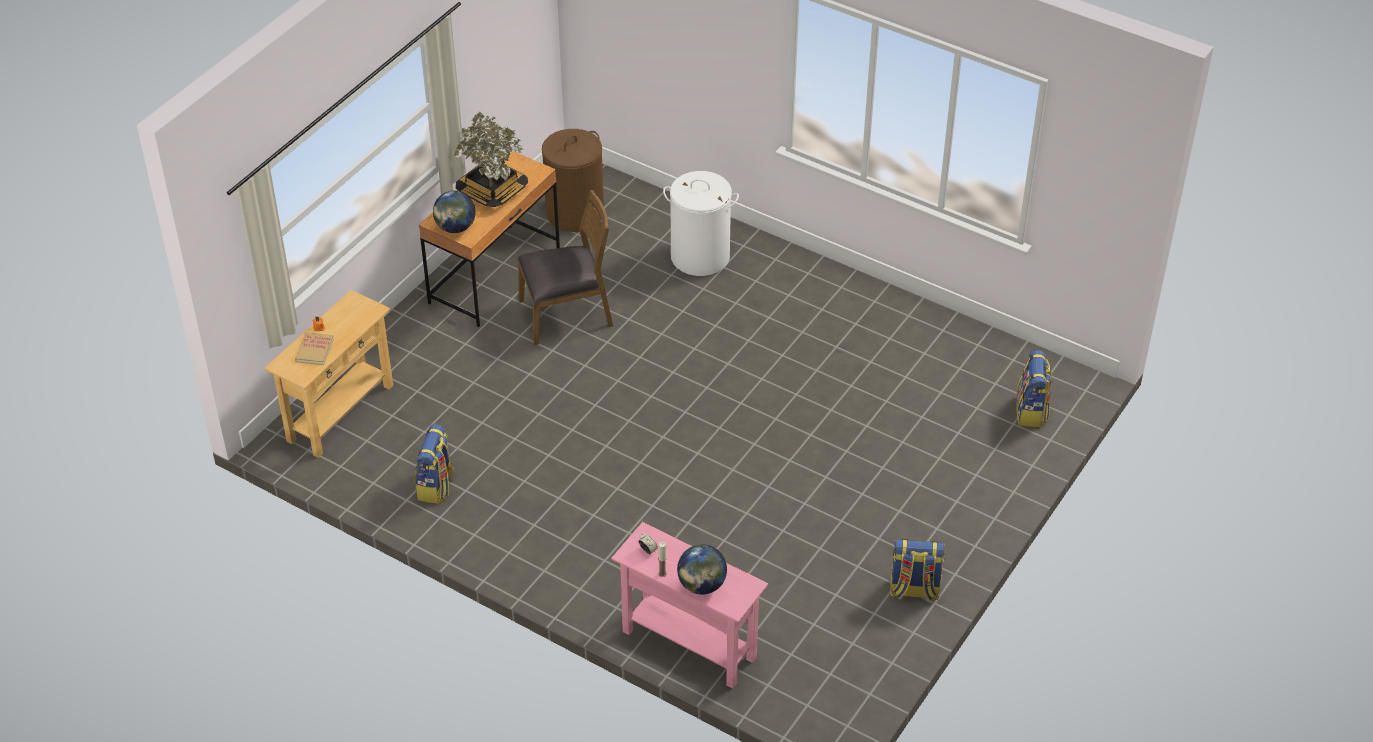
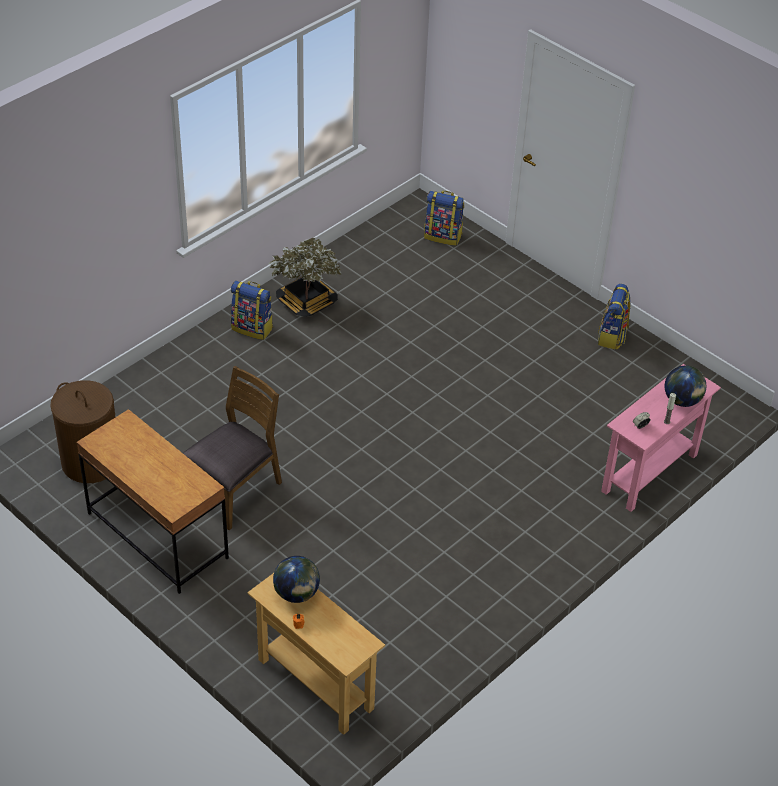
camera: 80 degrees left, 0 degrees up
book [295,332,334,365] -> none
backpack [415,424,456,504] -> backpack moved to [231,281,273,340]
globe [433,190,476,233] -> globe moved to [273,556,320,603]
potted plant [454,111,528,207] -> potted plant moved to [268,238,342,317]
brown chair [518,190,613,345] -> brown chair turned 45 degrees clockwise [183,366,282,530]
white laundry basket [663,171,739,276] -> none

